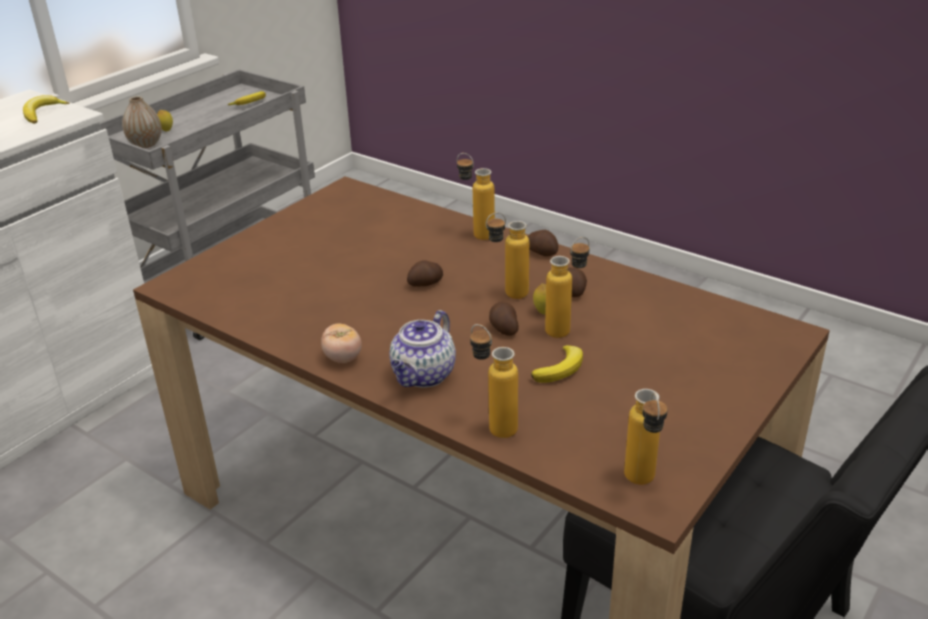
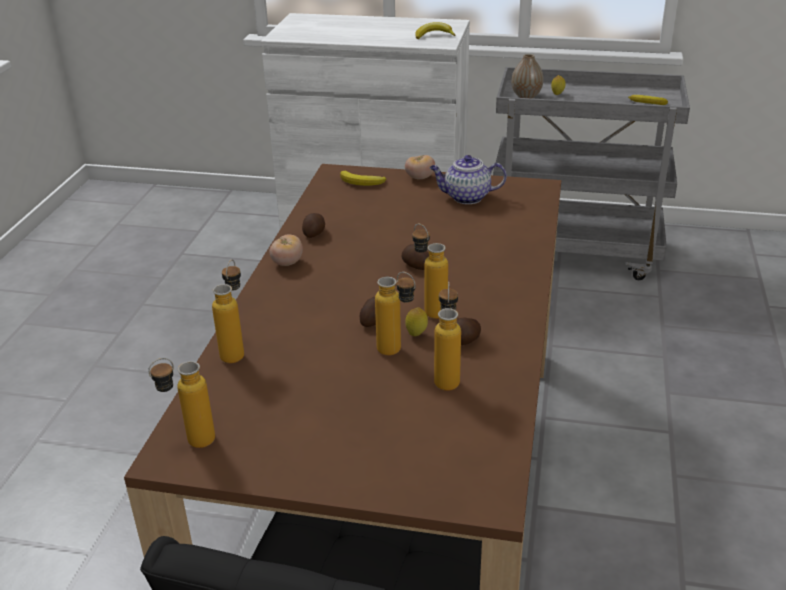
camera: 65 degrees right, 0 degrees up
teapot [389,310,456,388] -> teapot moved to [430,155,507,204]
bottle [457,153,495,240] -> bottle moved to [434,282,461,391]
potato [527,230,558,256] -> potato moved to [302,213,325,238]
banana [531,345,583,383] -> banana moved to [340,171,386,186]
none -> tomato [405,155,435,179]

